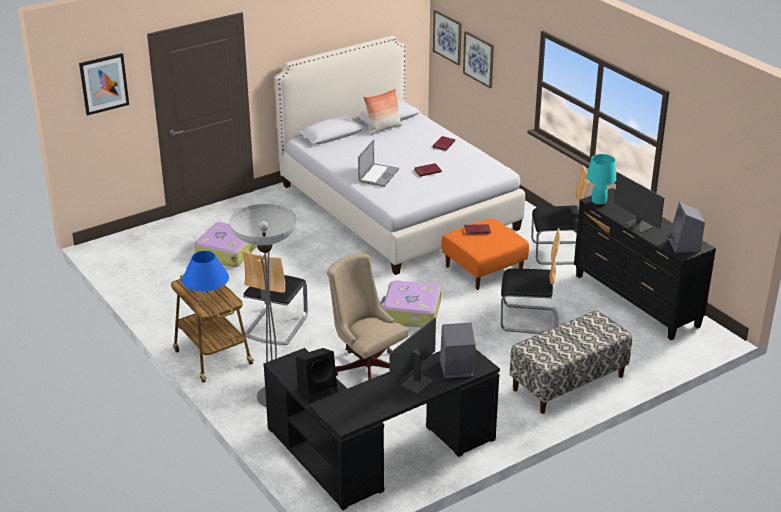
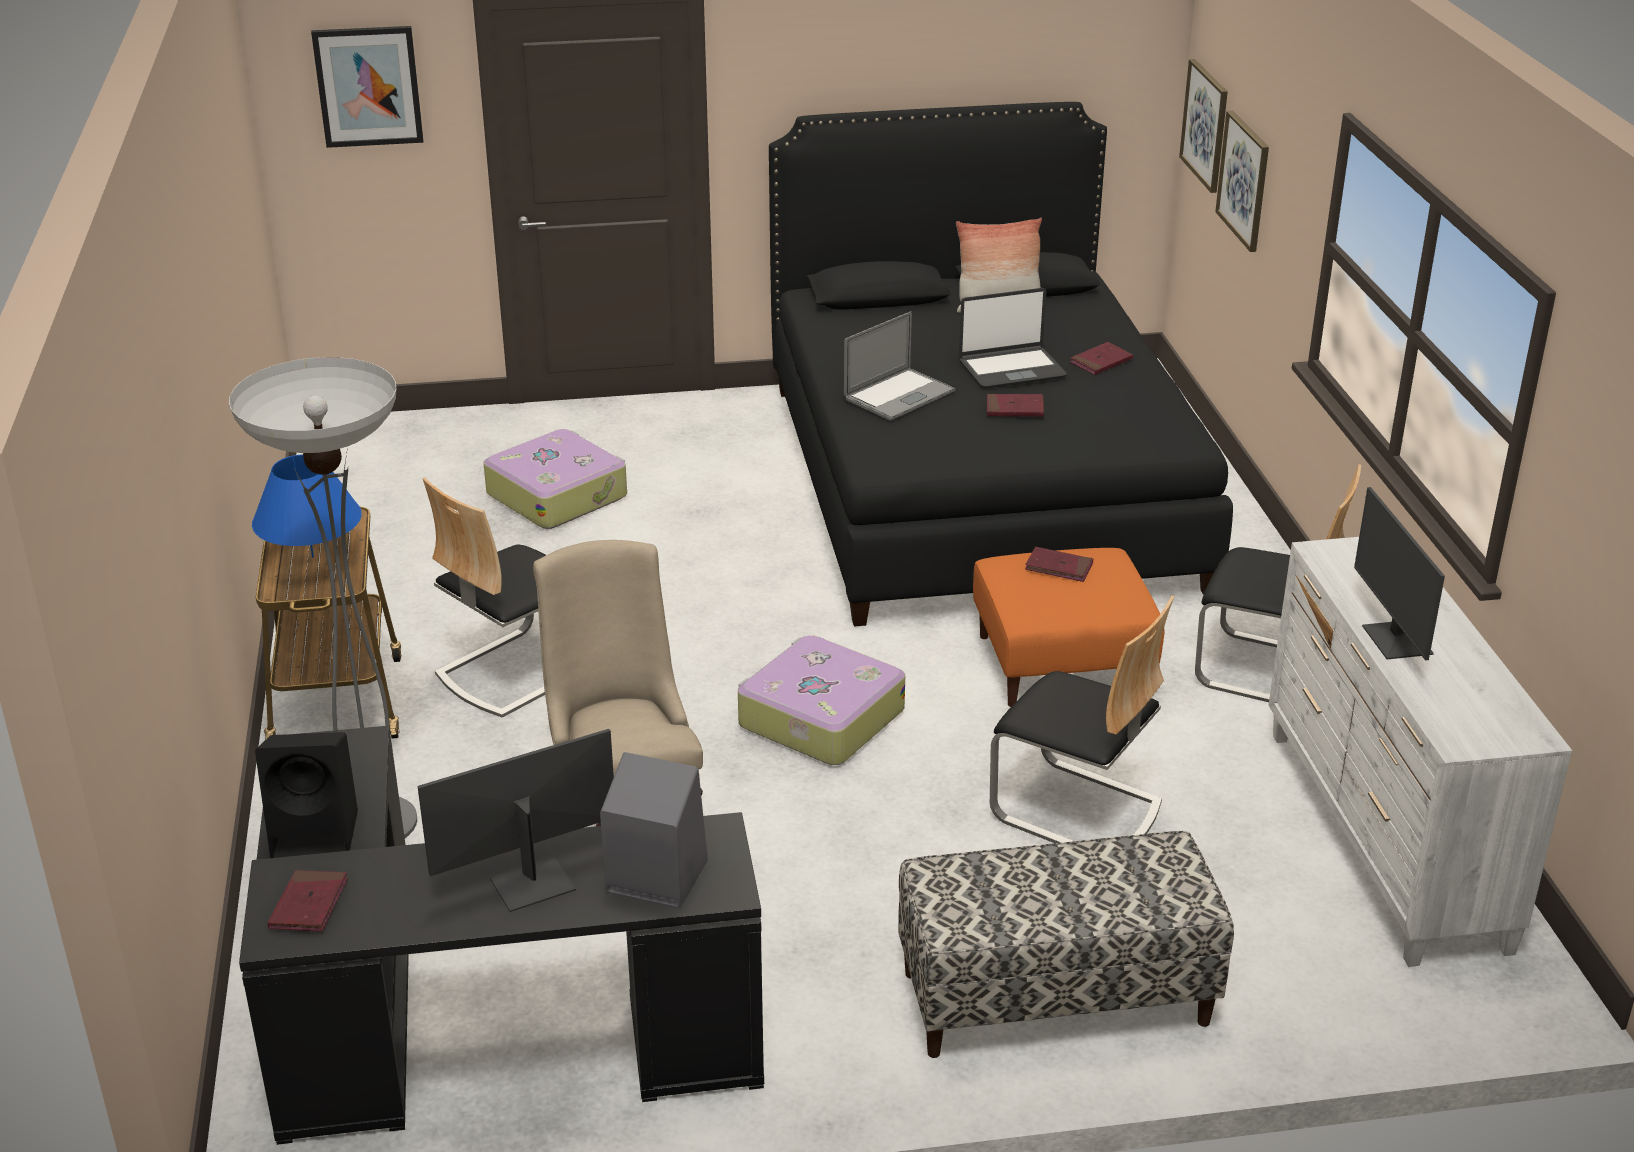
camera: 25 degrees right, 0 degrees up
white bed [275,36,525,275] -> black bed [769,102,1233,627]
black dresser [574,188,716,340] -> white dresser [1268,537,1572,967]
turquoise table lamp [587,154,616,207] -> none
grey speaker [669,202,705,253] -> none
none -> red book [267,870,348,932]
none -> laptop [959,288,1067,389]

